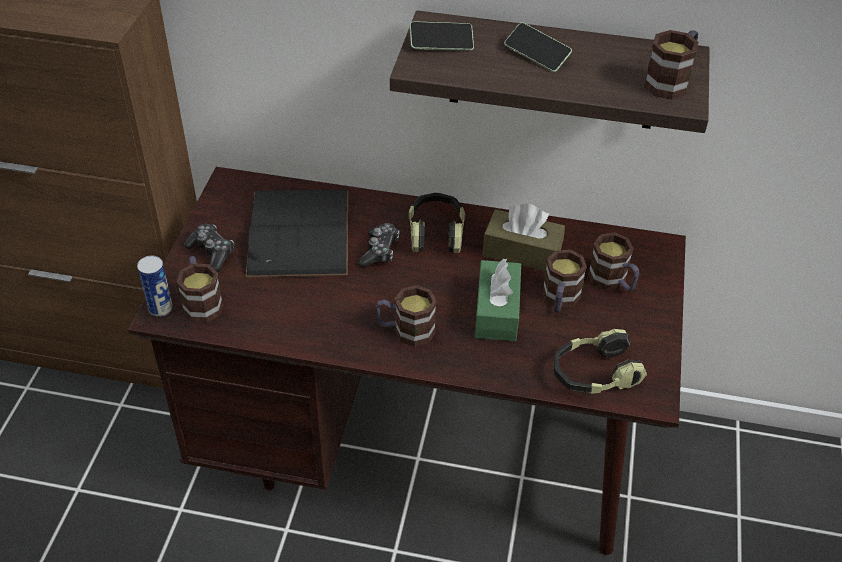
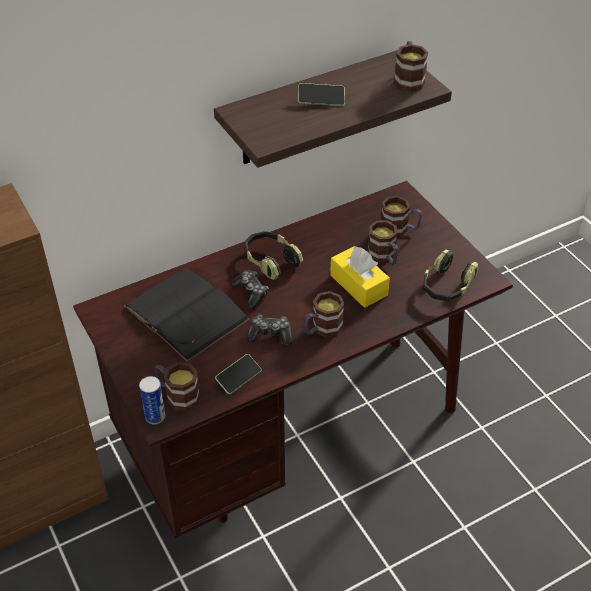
camera: 40 degrees left, 0 degrees up
game controller [184,224,234,272] -> game controller moved to [246,315,292,345]
phone [410,21,474,51] -> phone moved to [215,354,262,394]
green tissue box [475,259,521,341] -> yellow tissue box [330,246,390,308]
brown tissue box [482,204,565,271] -> none

